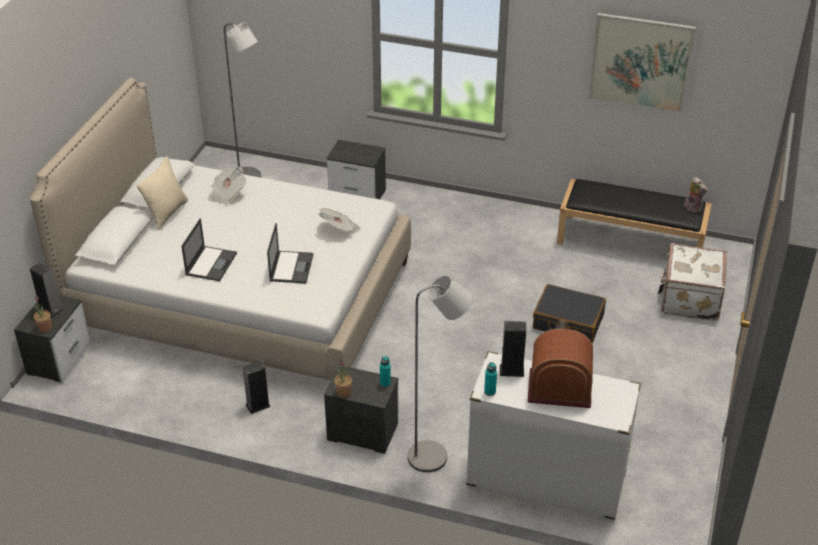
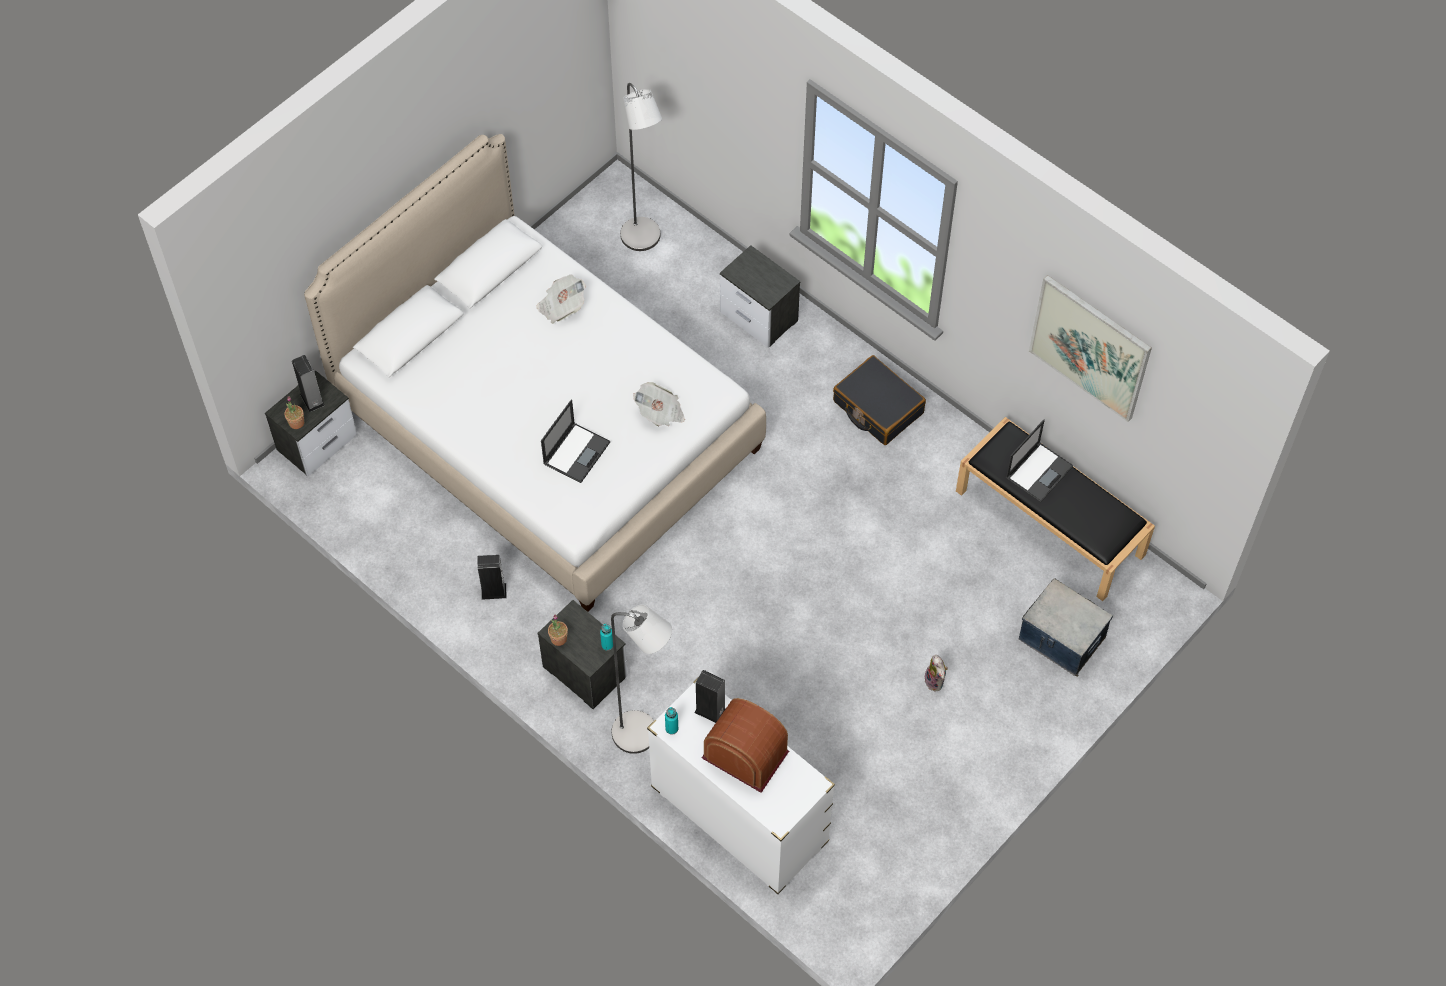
camera: 25 degrees right, 20 degrees up
beige pillow [137,156,188,230] -> none
laptop [181,218,237,281] -> laptop moved to [1006,420,1073,503]
black suitcase [533,284,606,343] -> black suitcase moved to [833,355,926,445]
white suitcase [658,243,727,321] -> storage box [1019,578,1113,676]
plush toy [684,177,708,213] -> plush toy moved to [925,655,948,691]

